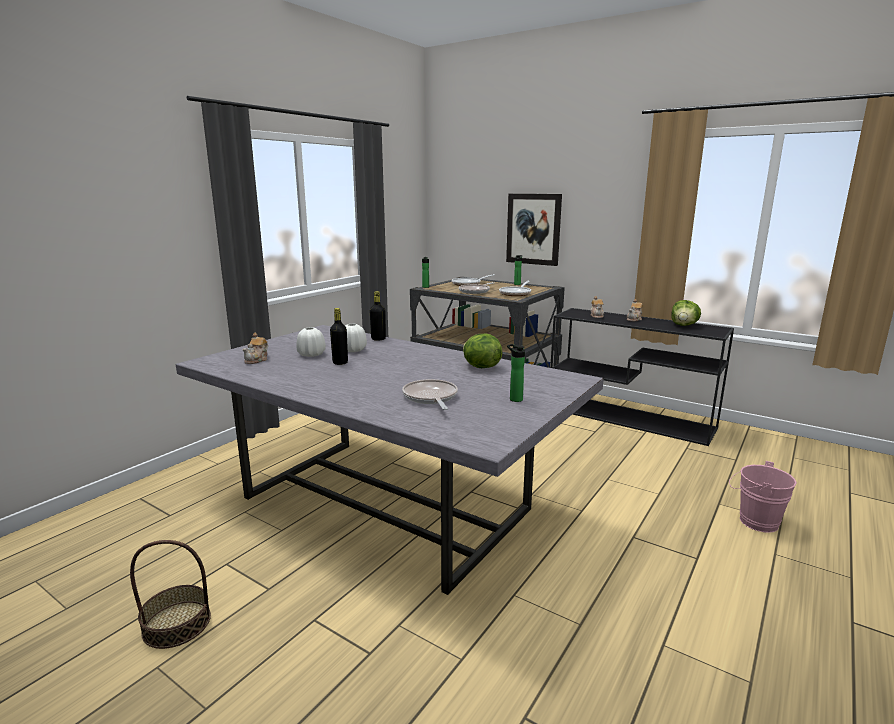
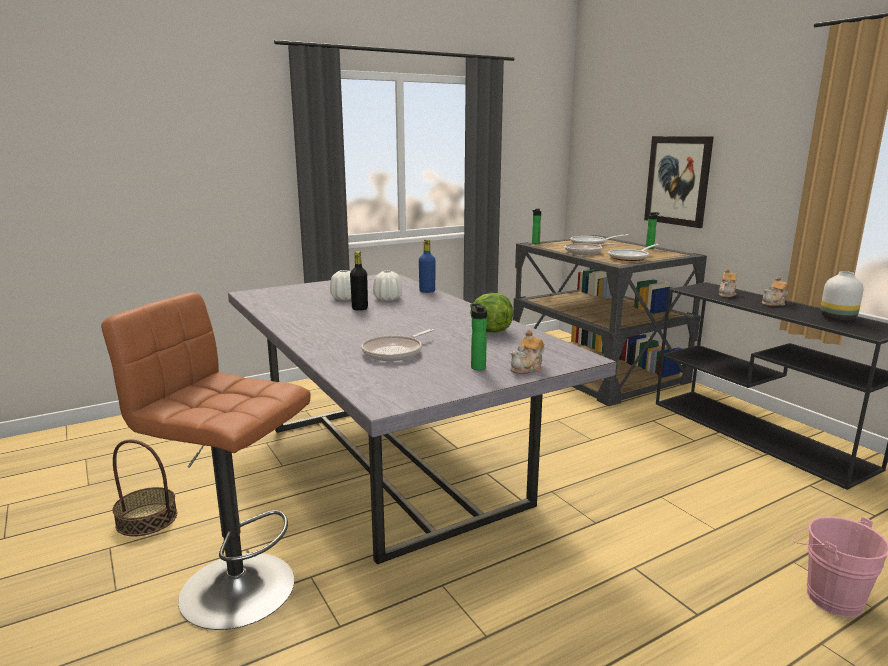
camera: 25 degrees right, 0 degrees up
teapot [242,333,268,364] -> teapot moved to [510,330,544,374]
black bottle [370,291,386,341] -> blue bottle [419,239,436,293]
frying pan [402,379,458,410] -> frying pan turned 150 degrees counterclockwise [361,329,434,361]
lettuce [671,300,701,326] -> white vase [821,271,863,321]
none -> brown stool [101,292,311,630]

